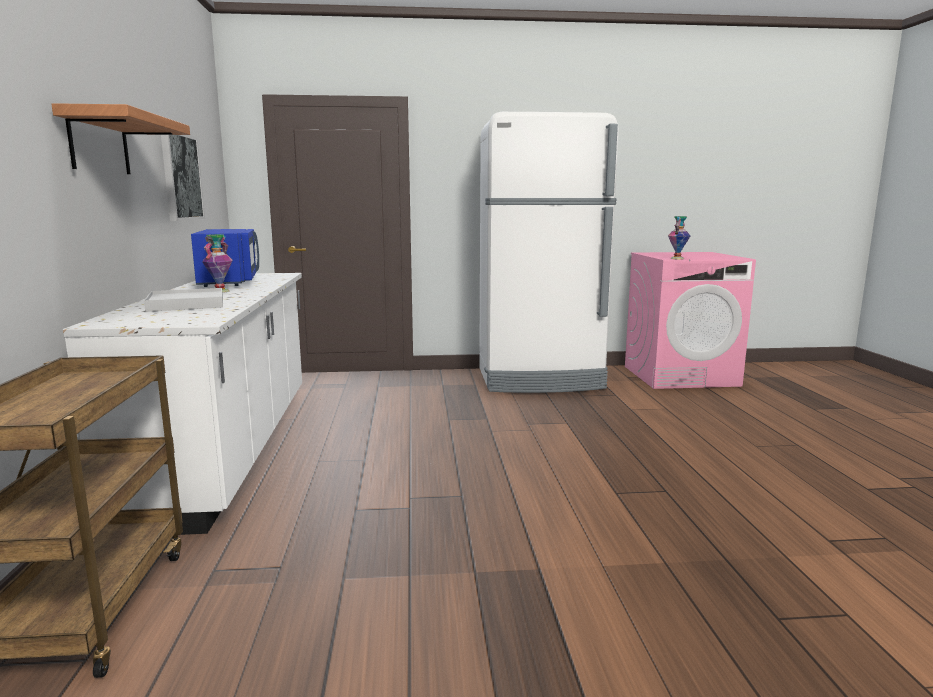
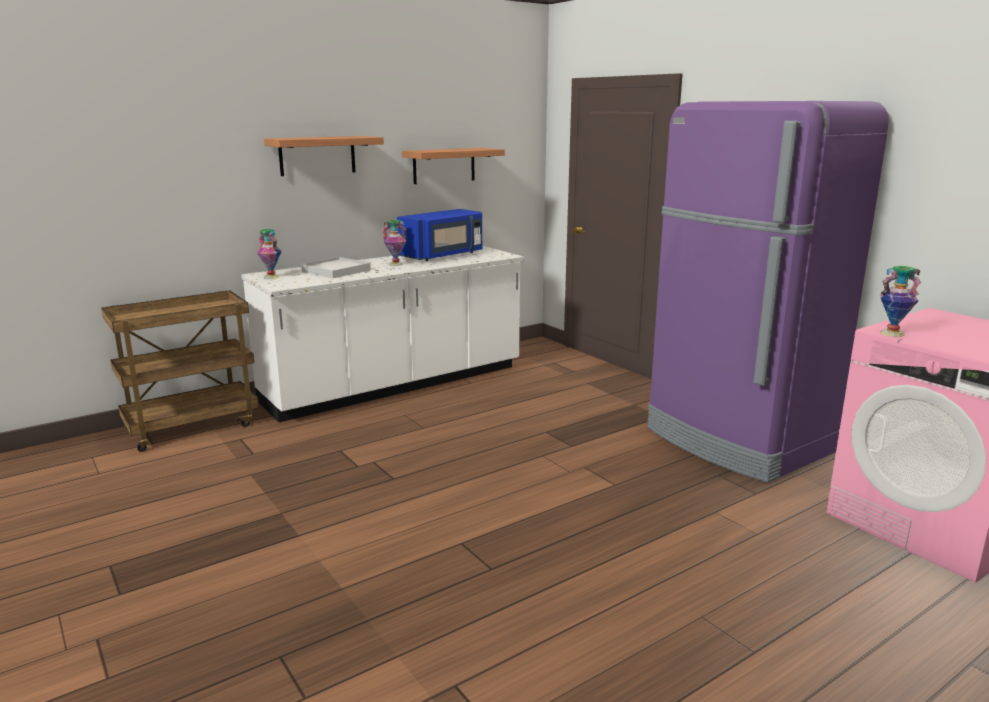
camera: 60 degrees right, 5 degrees up
picture [161,135,205,221] -> shelf [402,148,505,184]
white fridge [479,112,619,393] -> purple fridge [647,101,889,483]
none -> vase [257,229,282,279]

